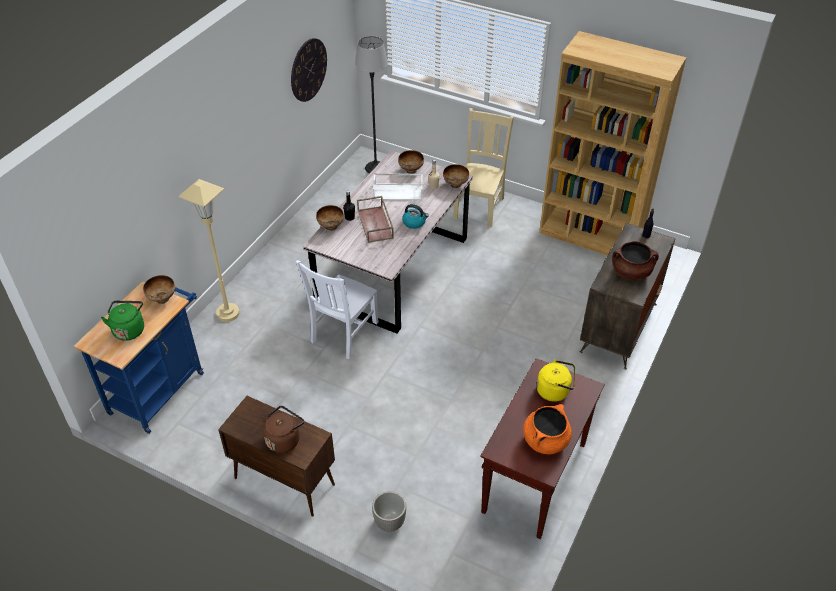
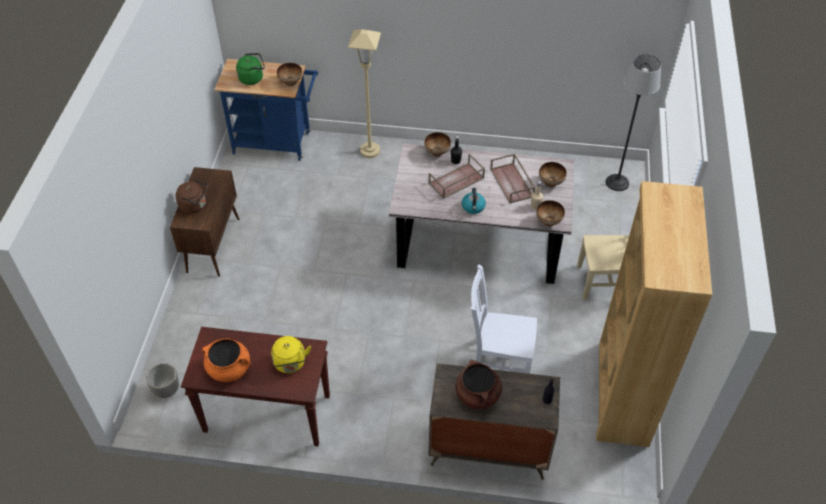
camera: 70 degrees right, 5 degrees up
wall clock [291,38,327,102] -> none
white chair [296,260,379,359] -> white chair moved to [471,264,537,374]
planter [372,491,406,532] -> planter moved to [146,363,179,398]
white tray [373,174,423,200] -> brown tray [490,153,535,204]

